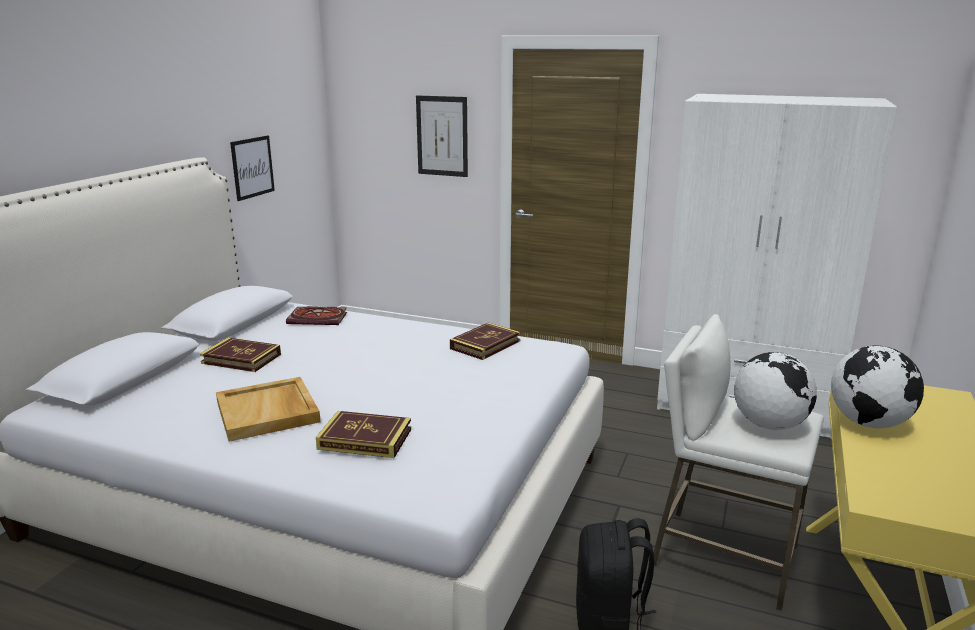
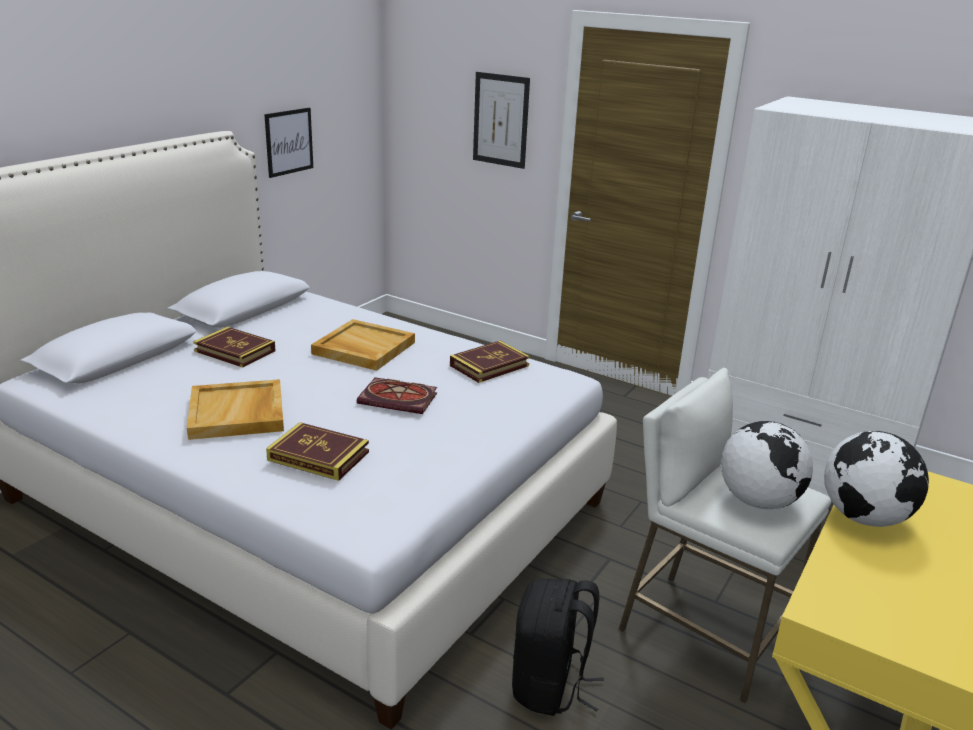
camera: 10 degrees right, 5 degrees up
book [286,306,347,325] -> book moved to [357,377,437,414]
none -> beige tray [311,319,415,371]

